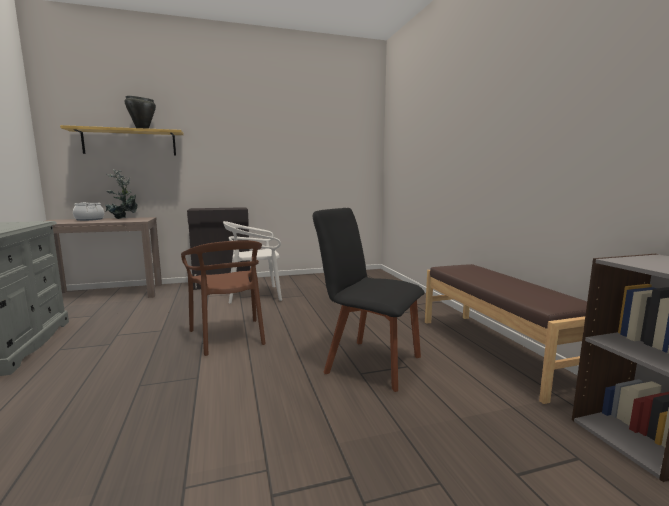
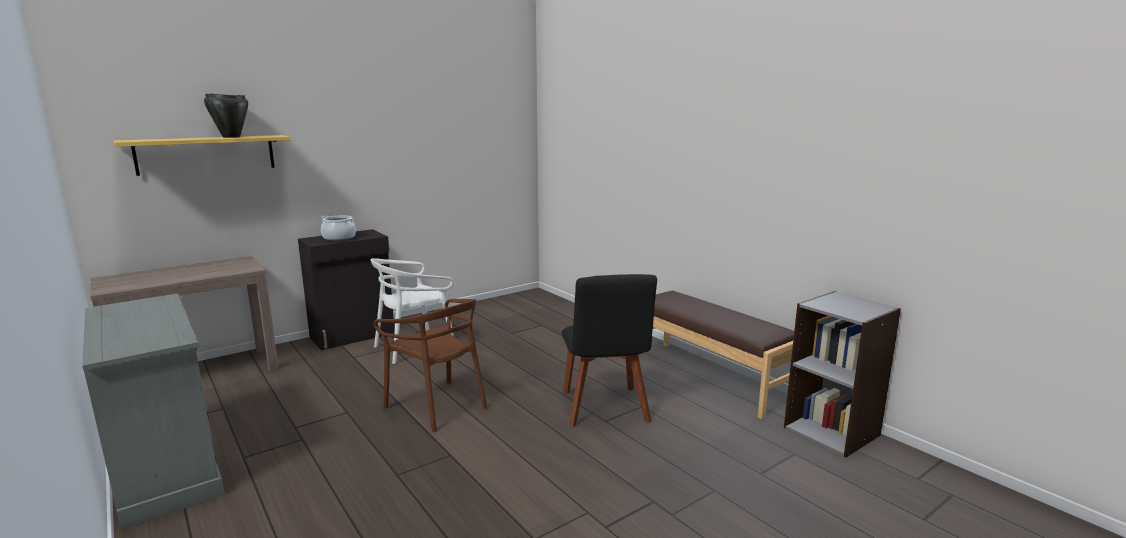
camera: 20 degrees left, 5 degrees up
cooking pot [73,202,104,221] -> cooking pot moved to [321,215,356,241]
potted plant [105,169,138,219] -> none
black chair [313,208,425,392] -> black chair turned 105 degrees counterclockwise [562,274,657,428]

